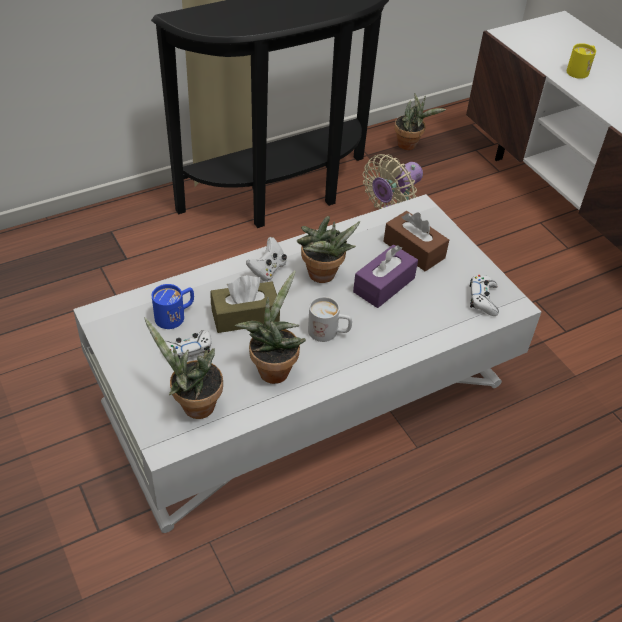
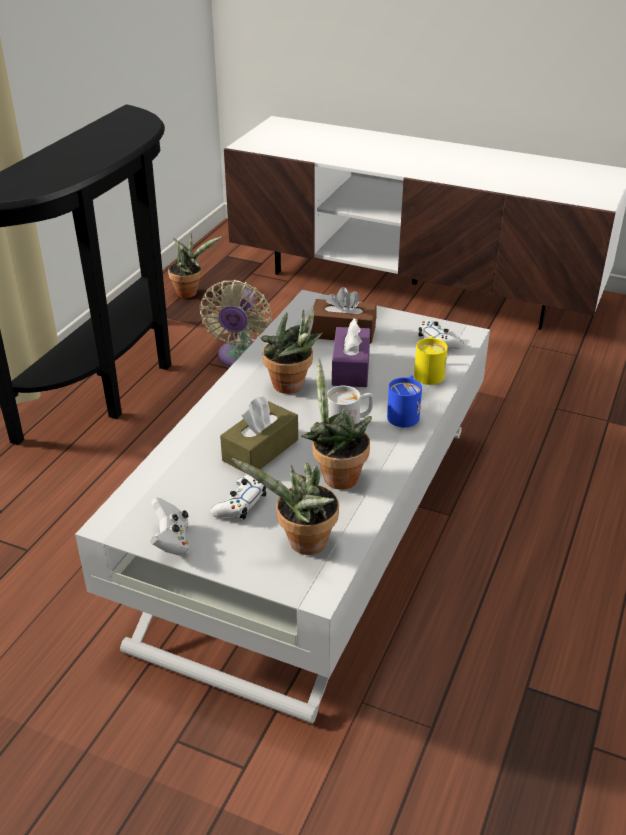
camera: 35 degrees left, 10 degrees down
blue mug [152,284,194,329] -> blue mug moved to [387,375,422,427]
white game controller [246,237,287,282] -> white game controller moved to [151,498,189,555]
yellow mug [567,43,596,79] -> yellow mug moved to [414,336,448,385]

